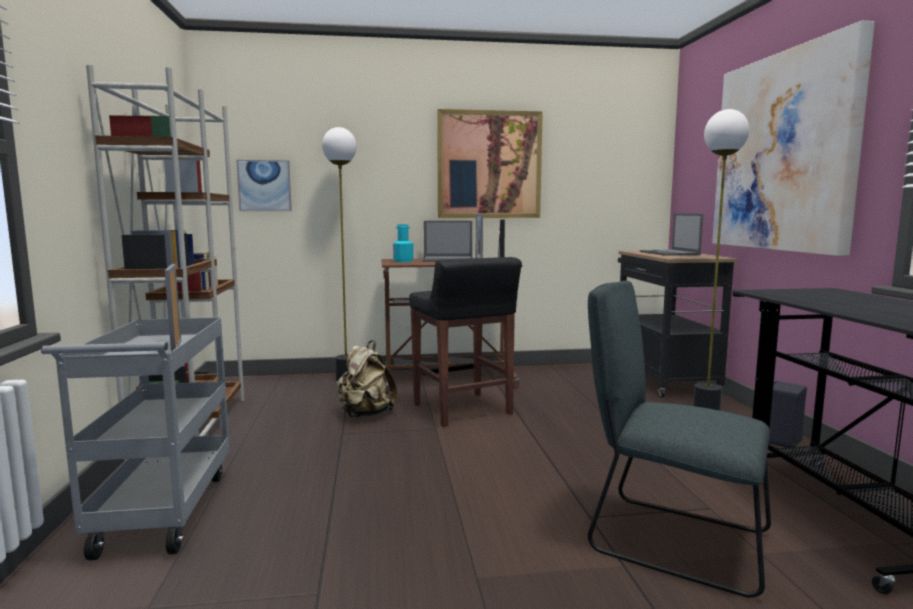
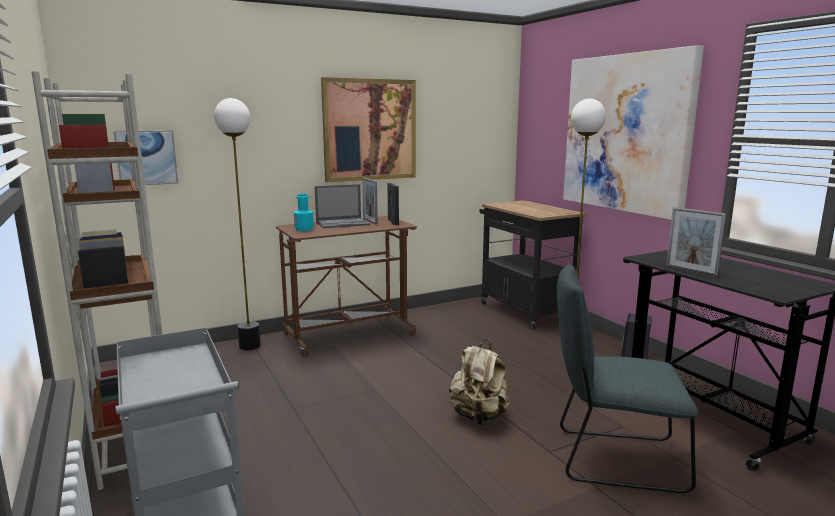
camera: 20 degrees left, 5 degrees up
picture frame [165,264,181,352] -> picture frame moved to [666,207,727,276]
beige backpack [337,340,397,418] -> beige backpack moved to [449,339,510,425]
black stool [410,257,522,427] -> none
laptop [640,214,703,256] -> none

